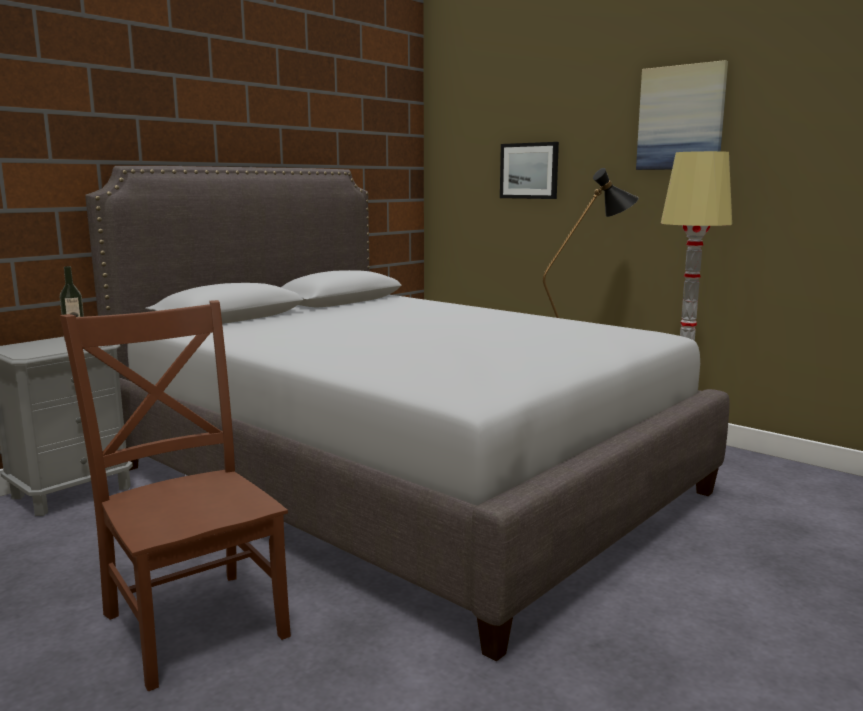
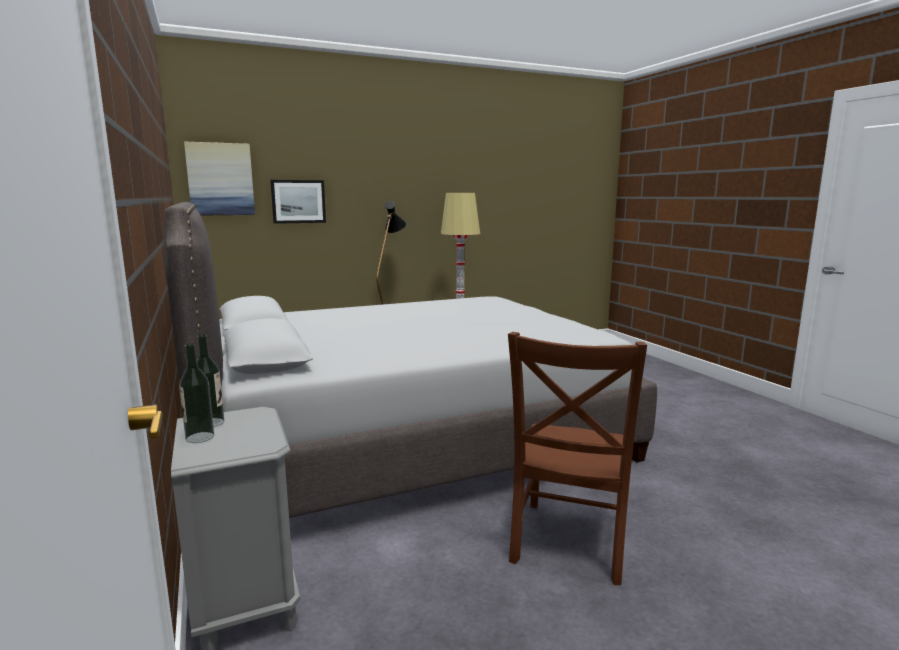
camera: 65 degrees left, 0 degrees up
brown chair [60,300,291,691] -> brown chair turned 60 degrees counterclockwise [508,332,647,585]
picture [636,60,728,170] -> picture moved to [184,142,255,216]
none -> bottle [179,344,214,443]

